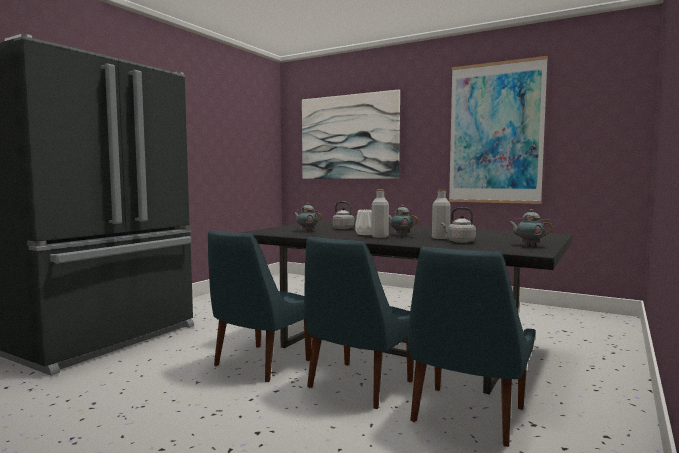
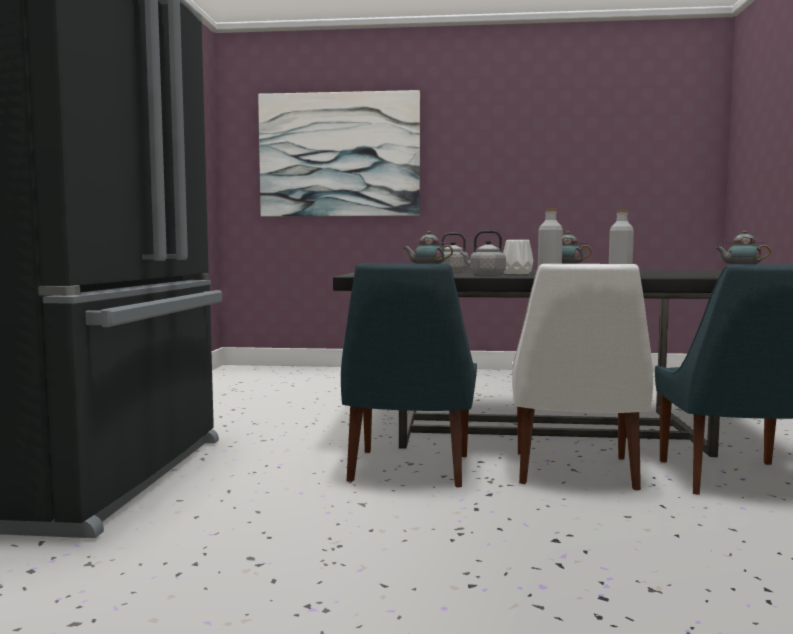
camera: 25 degrees left, 0 degrees up
blue chair [304,237,414,409] -> white chair [512,264,653,491]
grey kettle [441,207,476,243] -> grey kettle moved to [460,230,506,275]
picture [449,56,548,204] -> none

